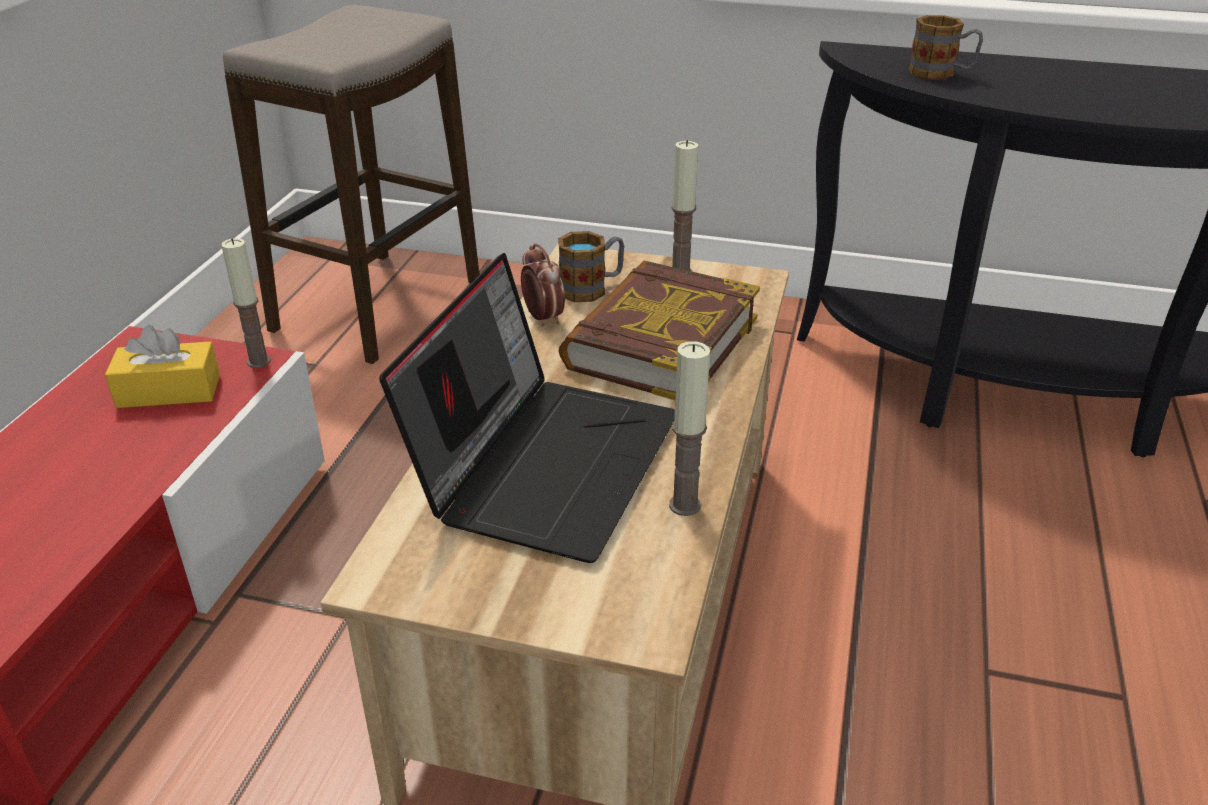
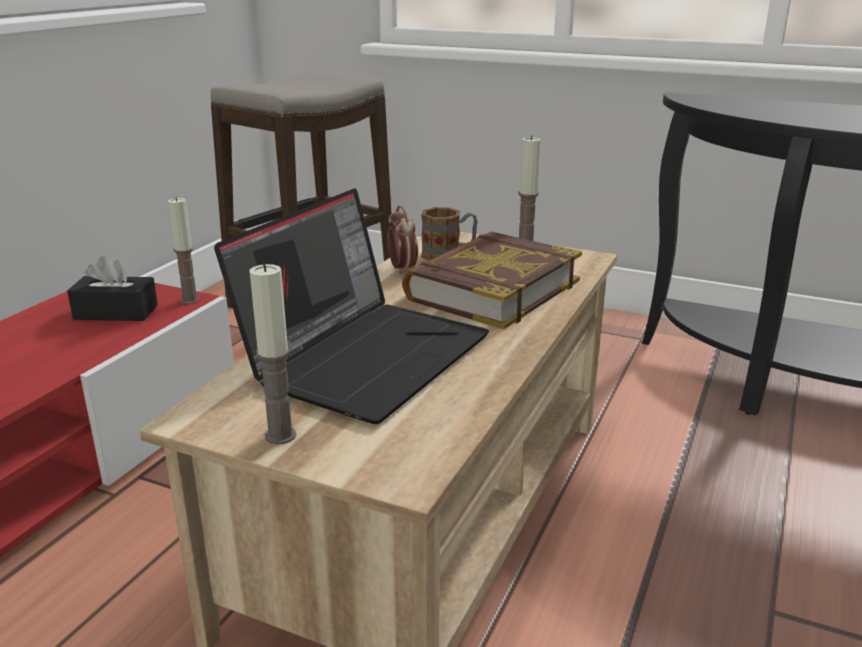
camera: 10 degrees right, 10 degrees down
yellow tissue box [105,325,220,408] -> black tissue box [67,255,158,321]
candle [669,341,710,516] -> candle moved to [249,264,296,445]
mug [908,15,983,80] -> none

